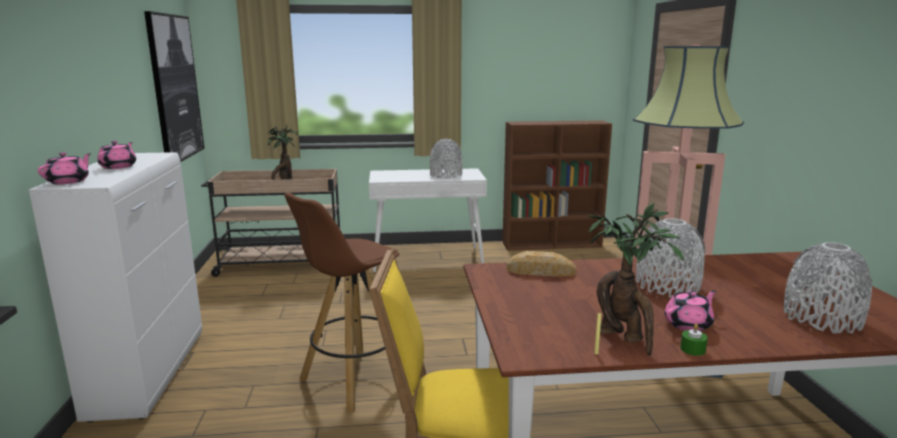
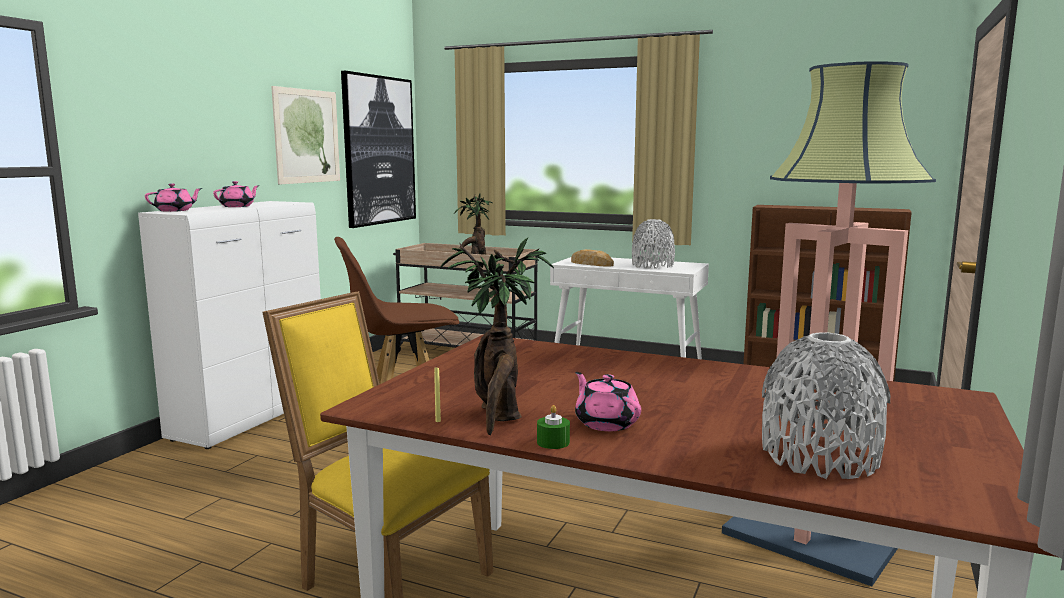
camera: 30 degrees right, 5 degrees down
bread [507,251,576,277] -> bread moved to [571,249,614,267]
grey vase [636,218,705,297] -> none
pink teapot [664,290,716,331] -> pink teapot turned 120 degrees counterclockwise [575,372,641,431]
none -> picture [271,86,340,185]

